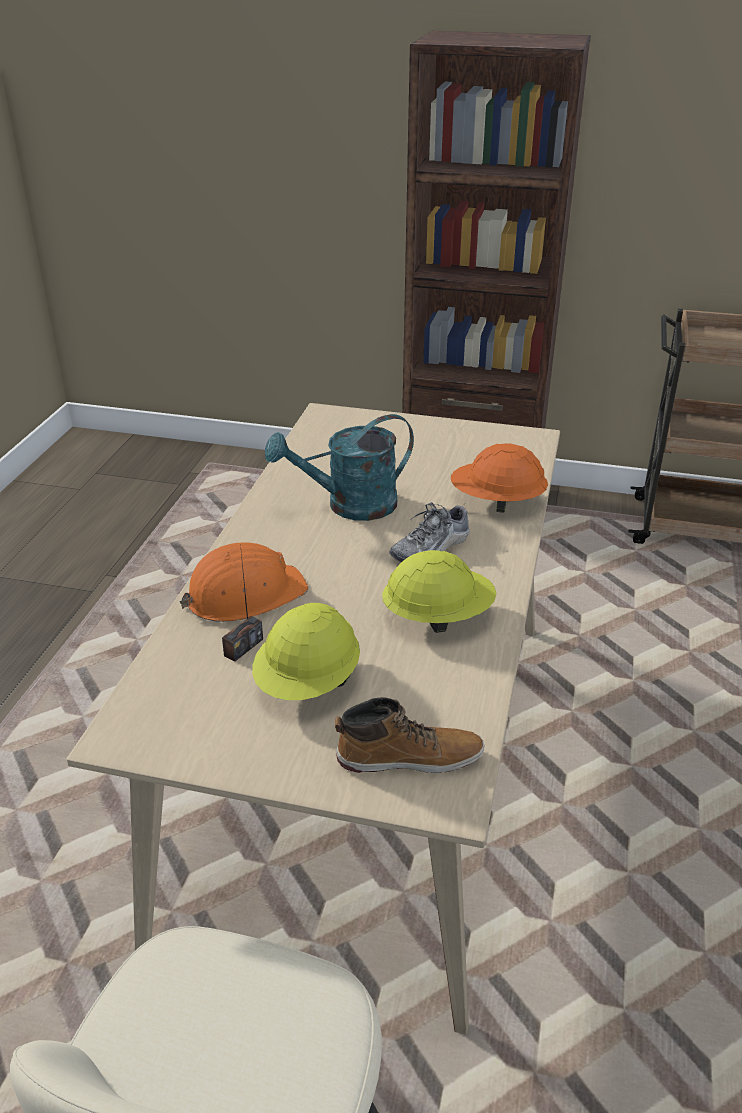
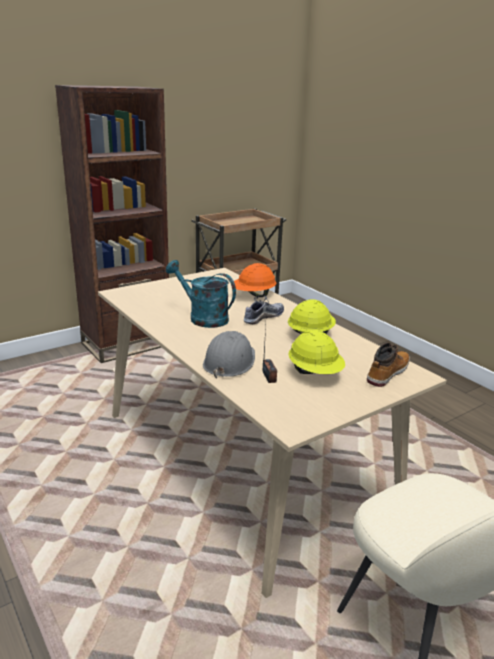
camera: 50 degrees left, 10 degrees down
orange hard hat [180,542,308,622] -> grey hard hat [203,331,255,379]
turquoise watering can [265,414,414,521] -> turquoise watering can turned 105 degrees clockwise [166,260,236,328]
shoe [389,502,469,562] -> shoe turned 135 degrees counterclockwise [244,295,284,324]

